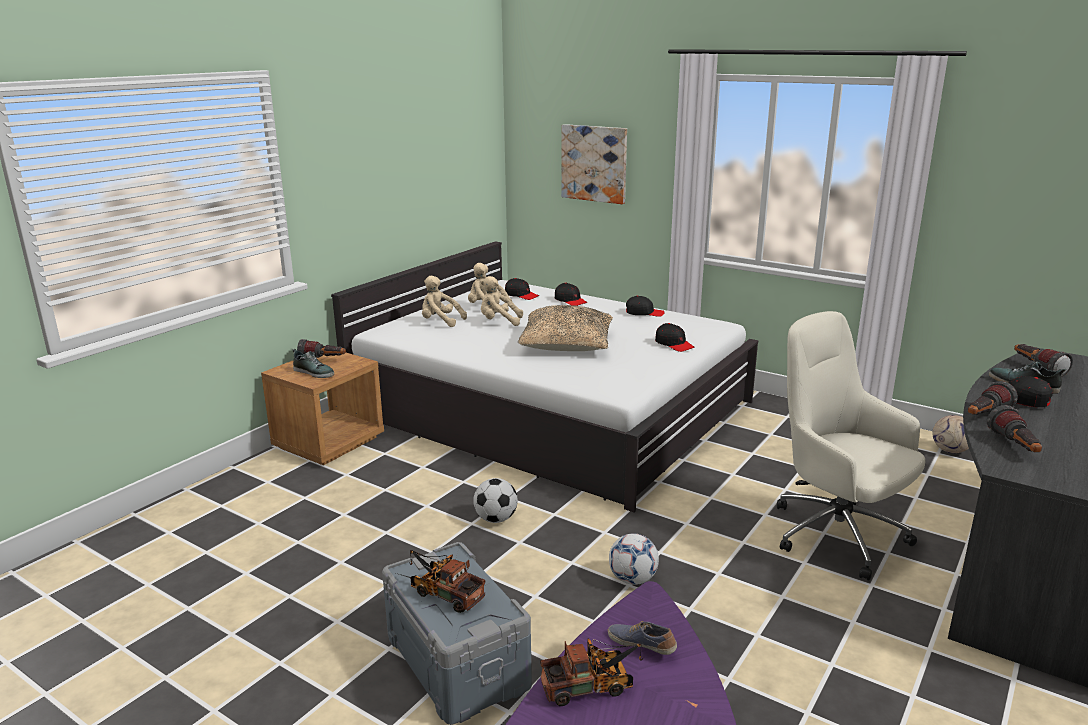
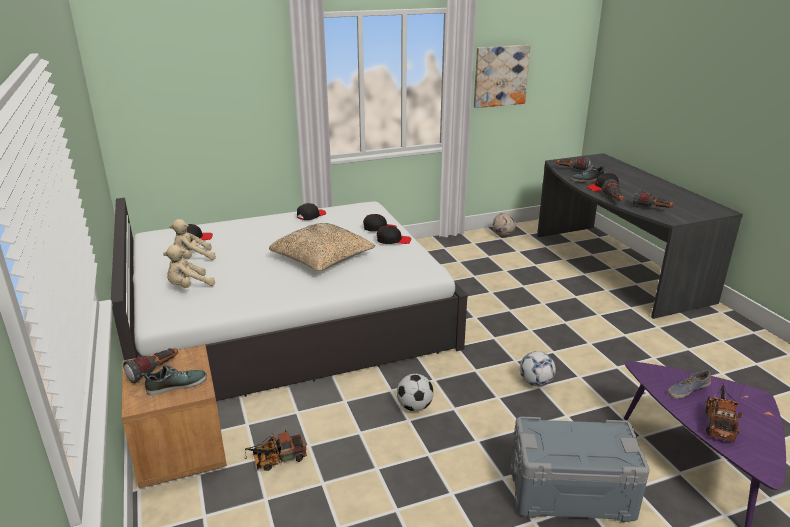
camera: 55 degrees left, 5 degrees up
toy truck [409,550,485,613] -> toy truck moved to [245,430,307,471]
beige plush toy [481,276,523,326] -> none
black cap [555,283,588,306] -> black cap moved to [377,226,411,244]
picture [561,124,627,204] -> picture moved to [474,45,530,108]
beige office chair [777,311,925,581] -> none

